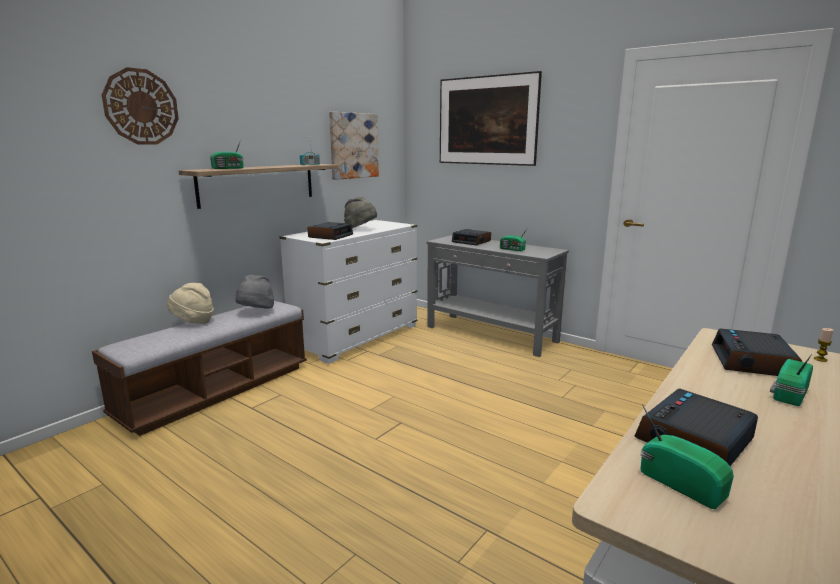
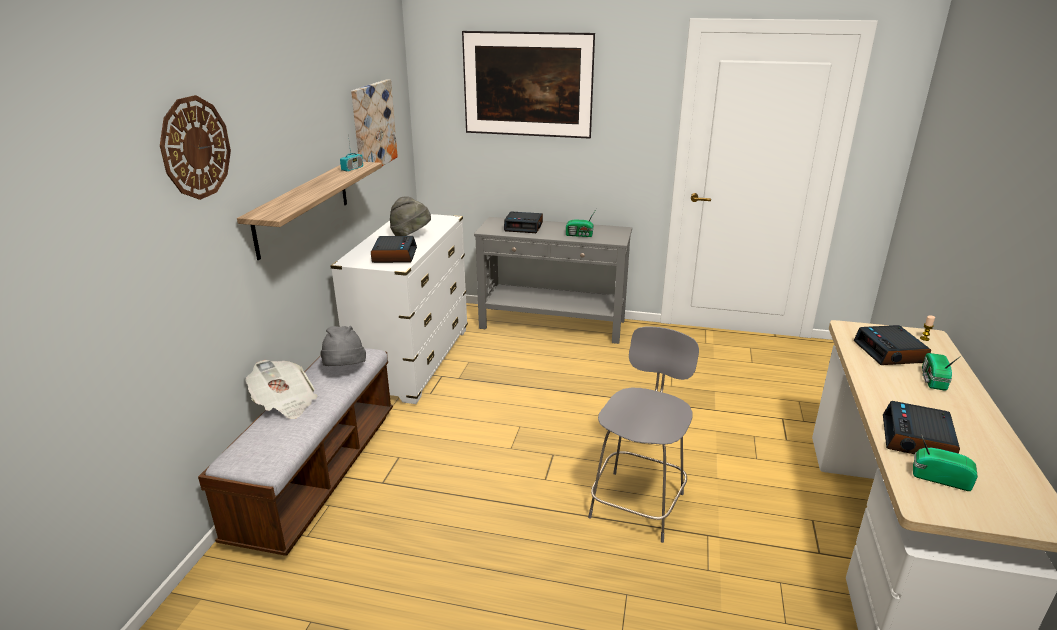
camera: 25 degrees left, 10 degrees up
beige hat [167,283,214,324] -> newspaper [245,360,318,419]
radio [210,140,244,169] -> none
none -> grey chair [588,327,699,543]

